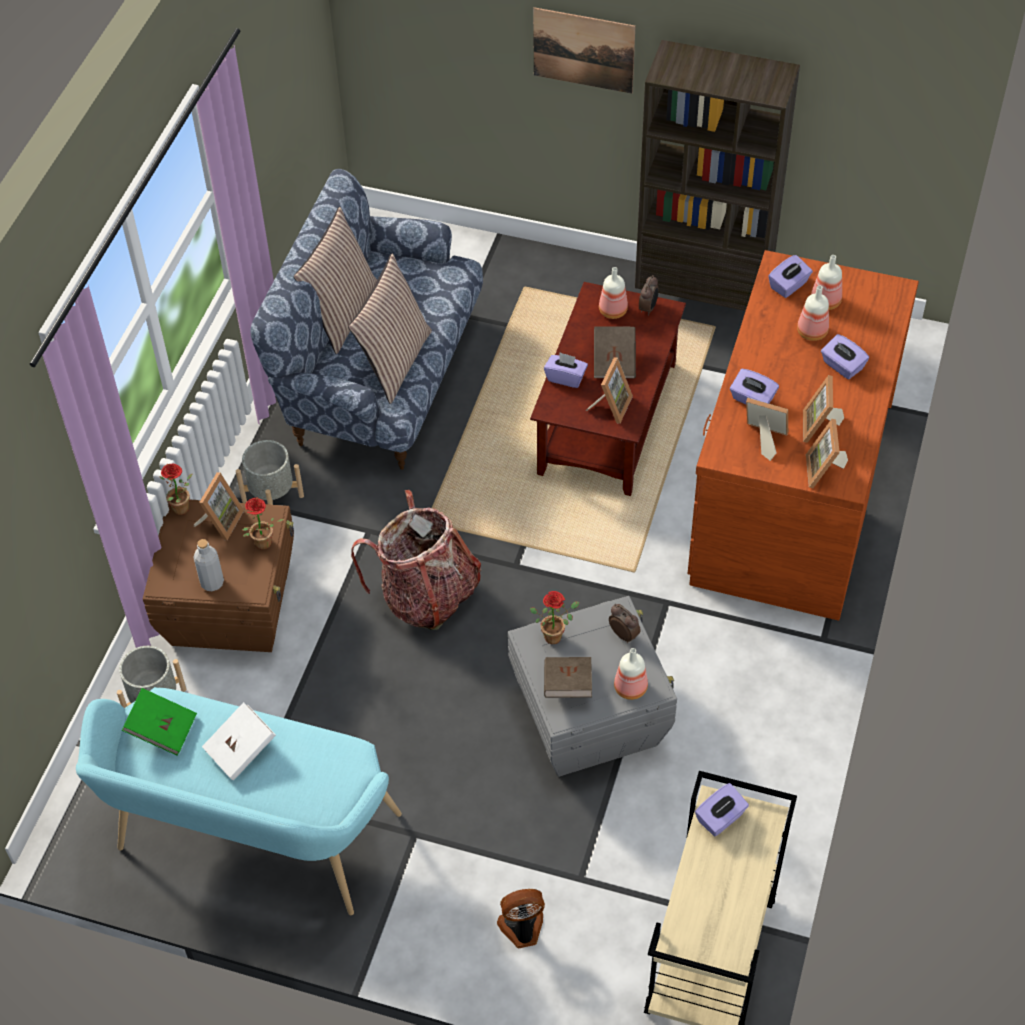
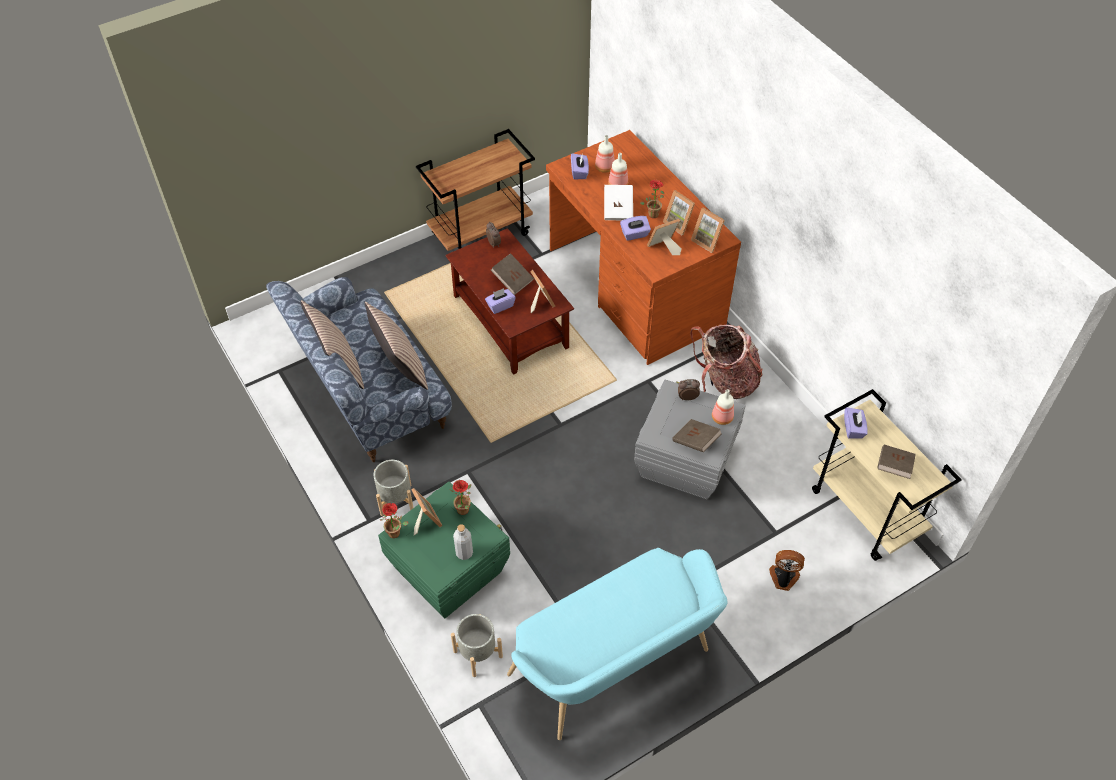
camera: 50 degrees left, 0 degrees up
green book [122,688,197,756] -> none
brown storage box [143,500,294,652] -> green storage box [378,481,510,619]
white book [202,702,276,780] -> white book moved to [604,185,633,220]
backpack [351,490,481,630] -> backpack moved to [690,325,762,399]
fan [497,889,545,948] -> fan turned 75 degrees clockwise [769,550,805,591]
potted plant [530,591,579,644] -> potted plant moved to [640,180,664,218]
picture [533,7,635,94] -> none
bottle [599,267,628,319] -> none
brown bookcase [635,40,800,311] -> brown cart [416,129,535,251]
purple tissue box [821,334,869,379] -> none
none -> brown book [878,444,916,479]

